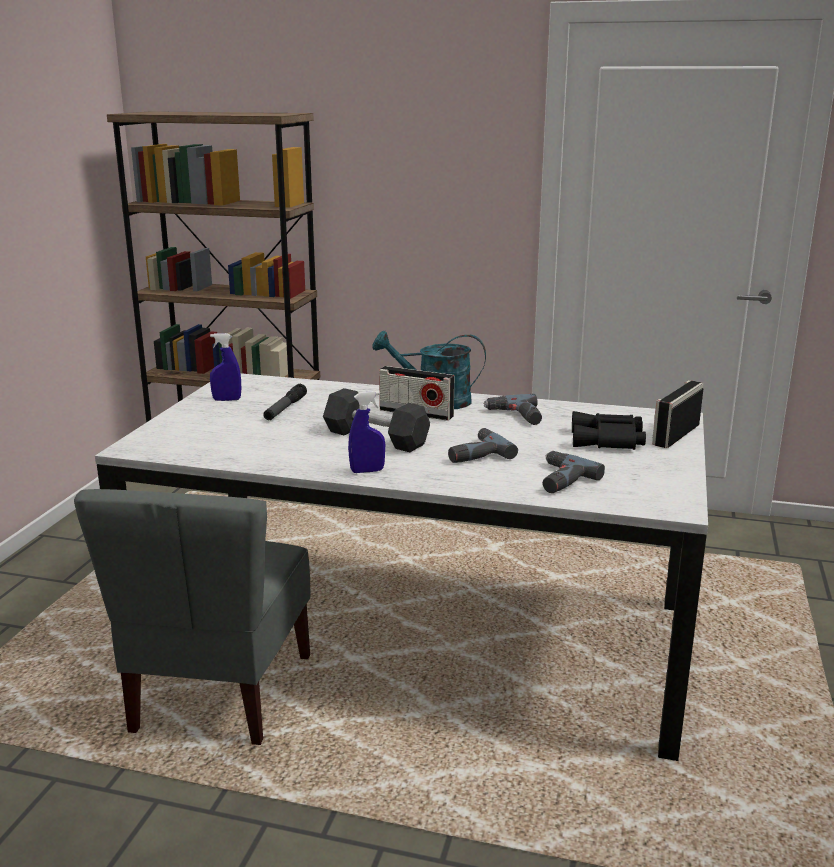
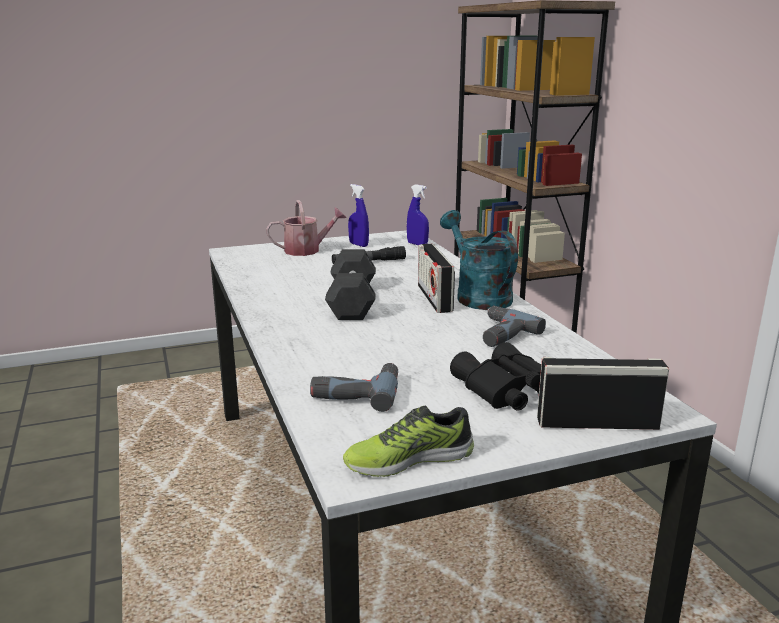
camera: 55 degrees right, 0 degrees up
grey chair [74,489,311,745] -> none
blue spray bottle [348,391,385,473] -> blue spray bottle moved to [407,184,429,245]
power drill [448,428,518,463] -> none
none -> watering can [266,200,346,256]
none -> shoe [343,406,474,477]

